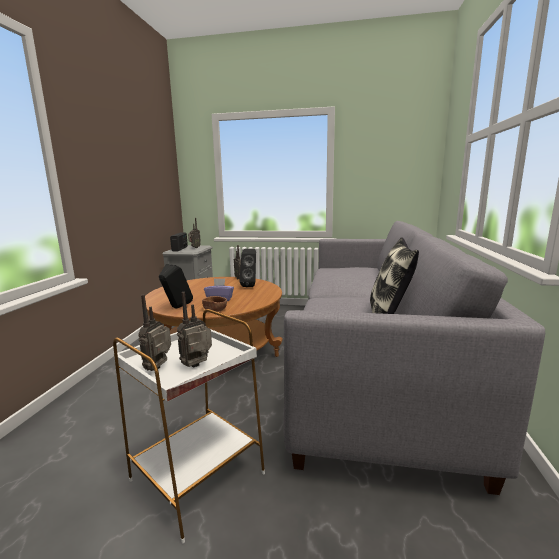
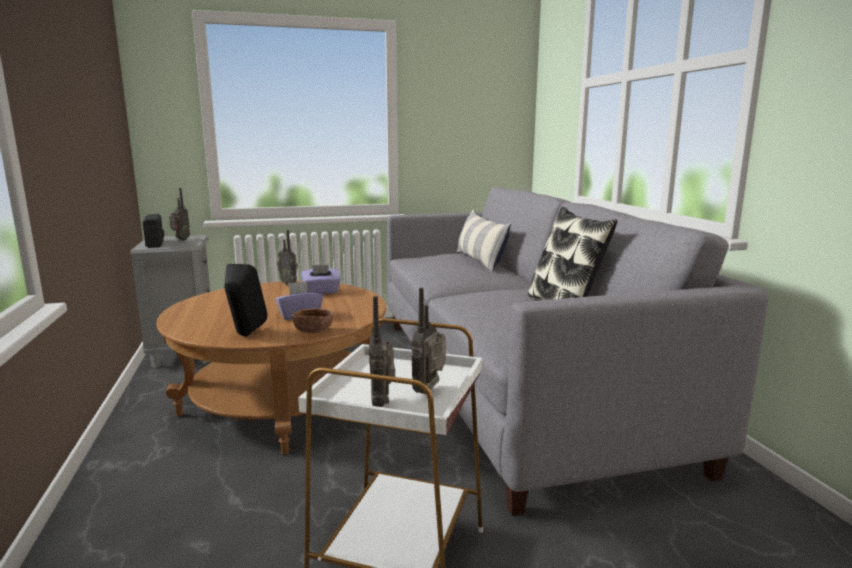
camera: 25 degrees left, 0 degrees up
black speaker [239,249,256,287] -> purple tissue box [301,264,341,294]
none -> pillow [457,209,511,272]

